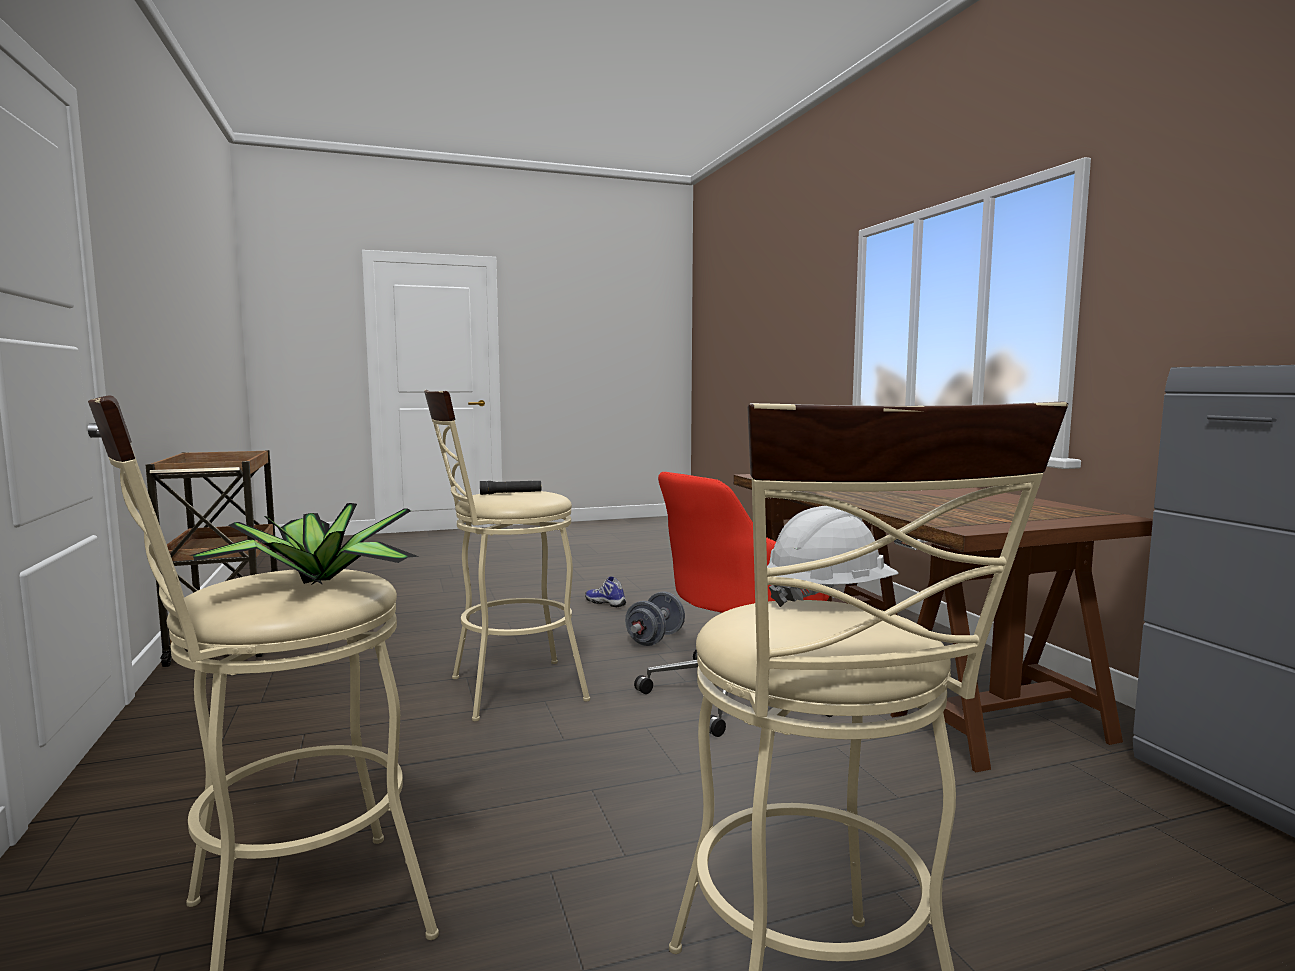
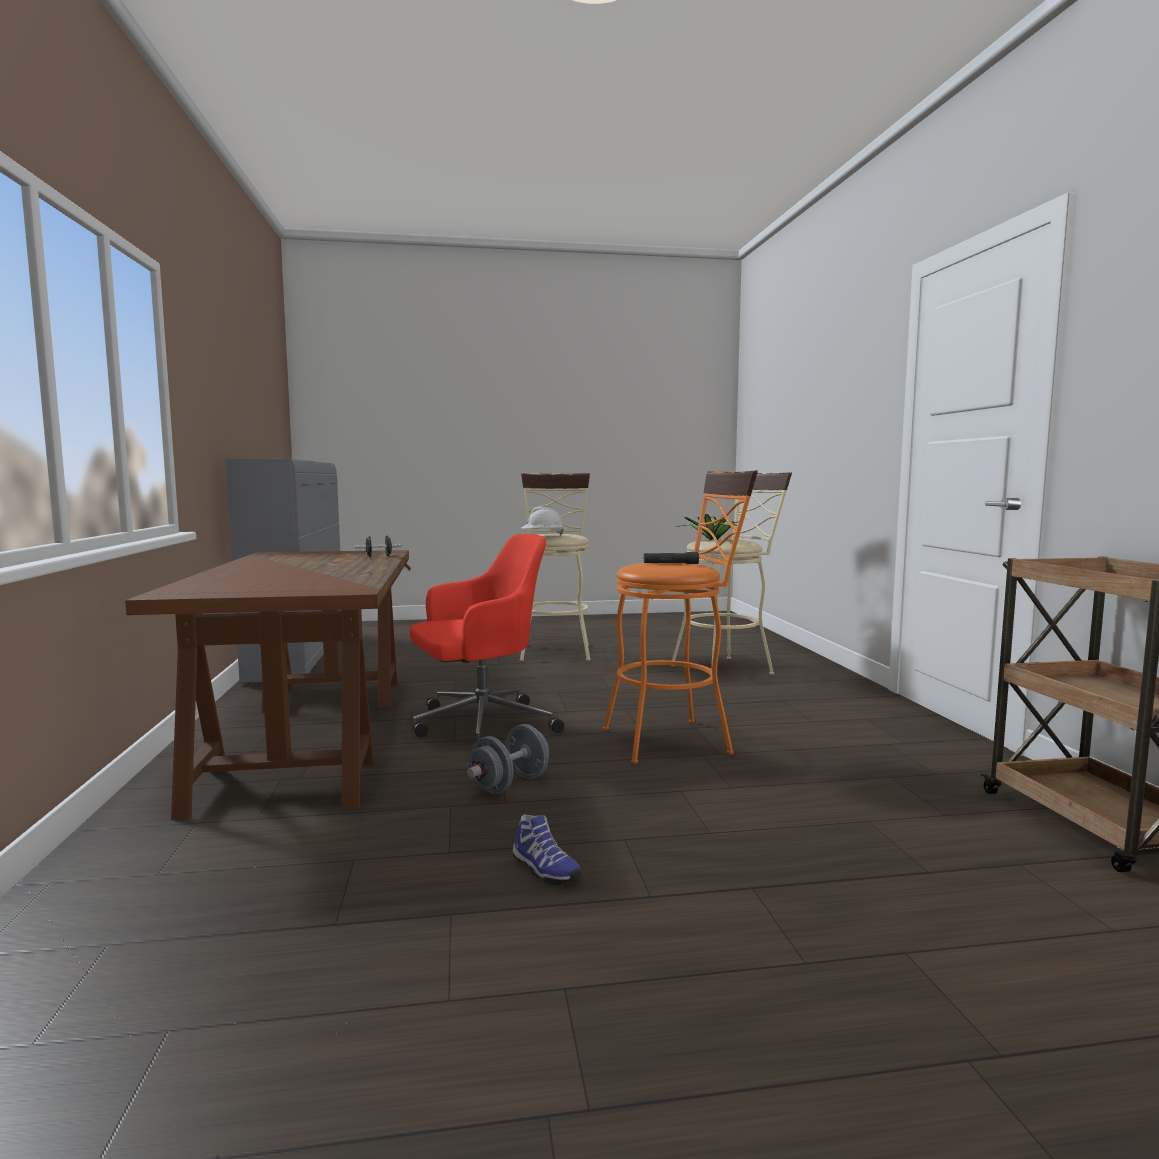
camera: 170 degrees left, 0 degrees up
beige stool [424,390,590,721] -> orange stool [603,470,758,764]
none -> black dumbbell [355,536,402,557]

